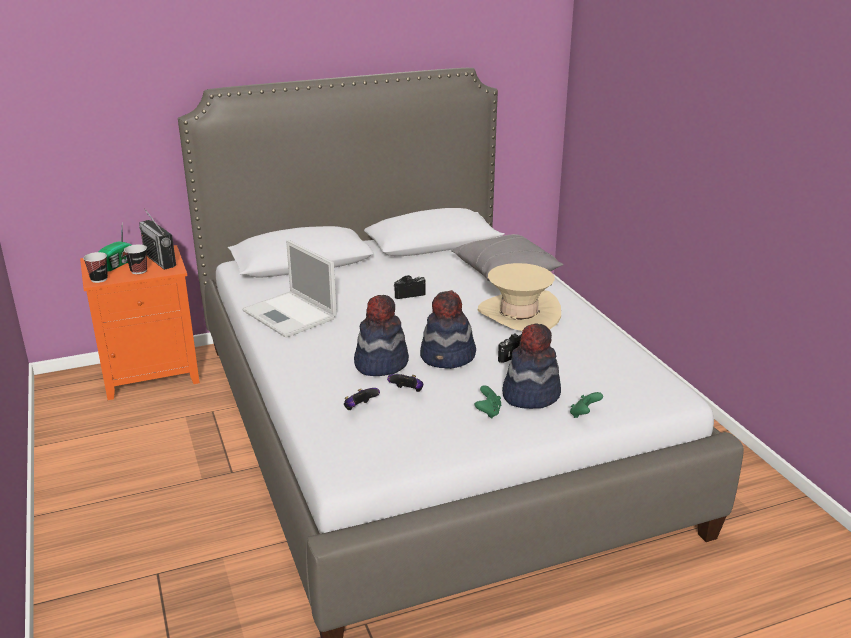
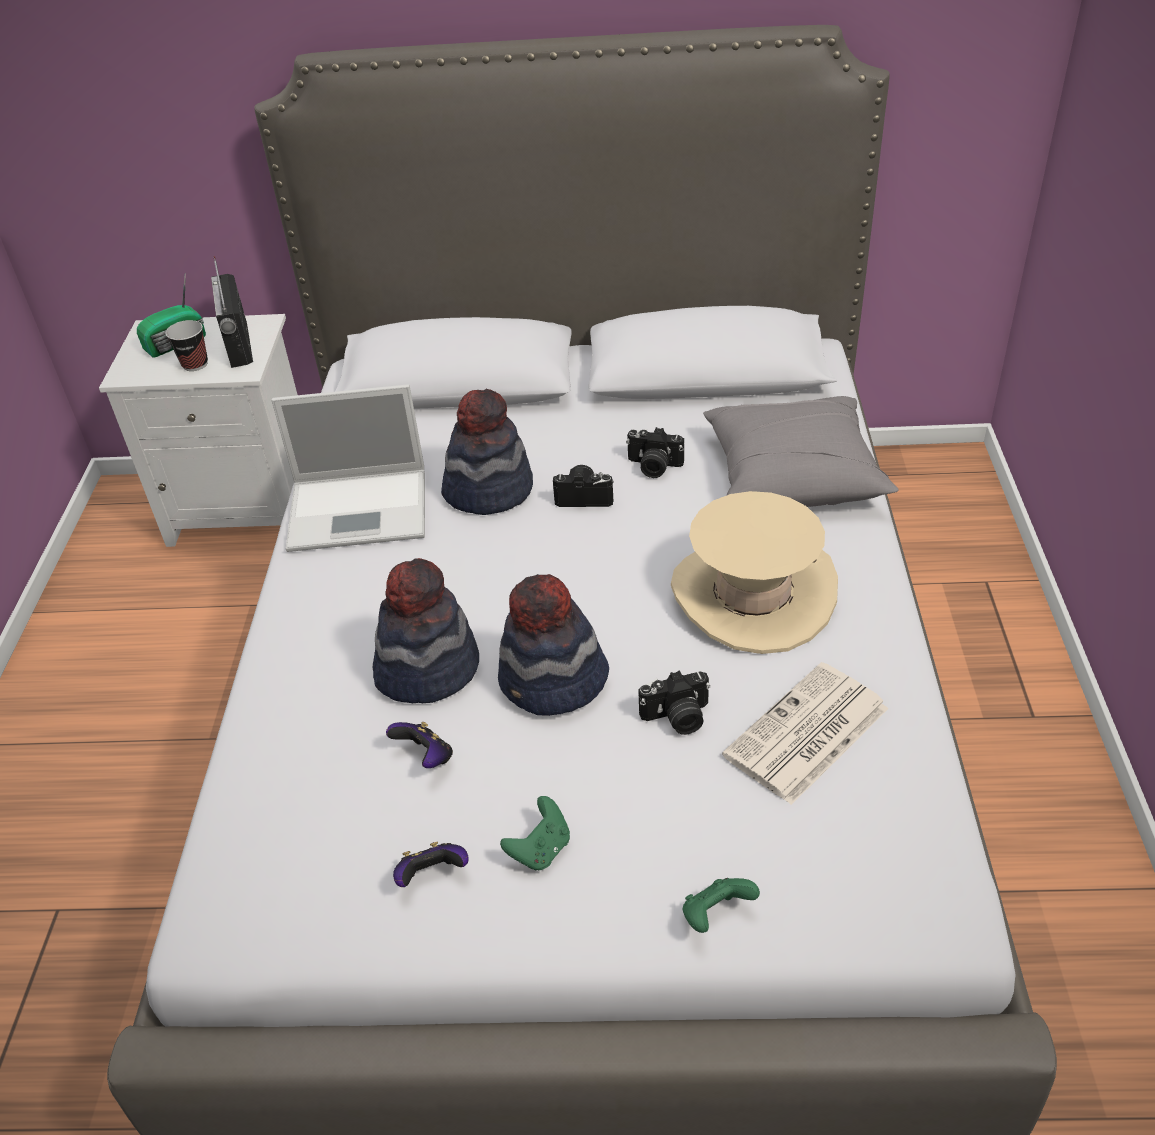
camera: 25 degrees right, 15 degrees up
orange nightstand [80,245,200,400] -> white nightstand [99,314,298,547]
cup [83,252,108,283] -> none
laptop [242,240,337,338] -> laptop turned 75 degrees counterclockwise [272,384,425,552]
game controller [344,388,380,410] -> game controller moved to [393,842,469,887]
hat [502,323,561,409] -> hat moved to [441,389,533,515]
none -> camera [626,427,684,478]
none -> newspaper [722,662,889,805]

